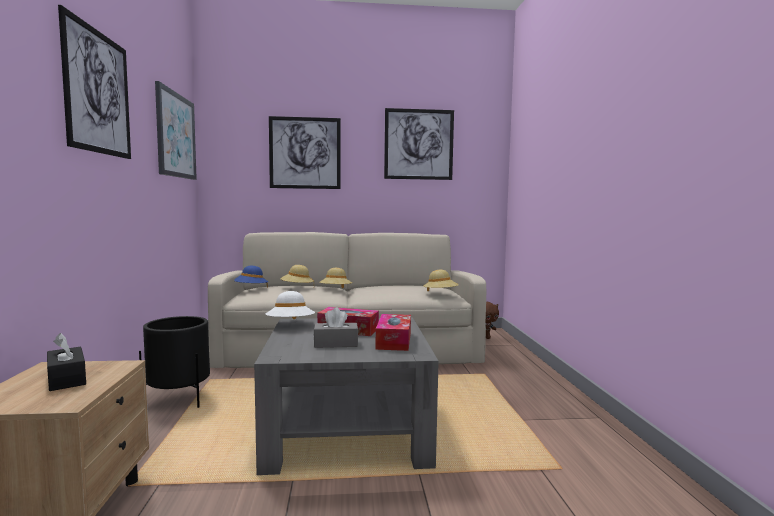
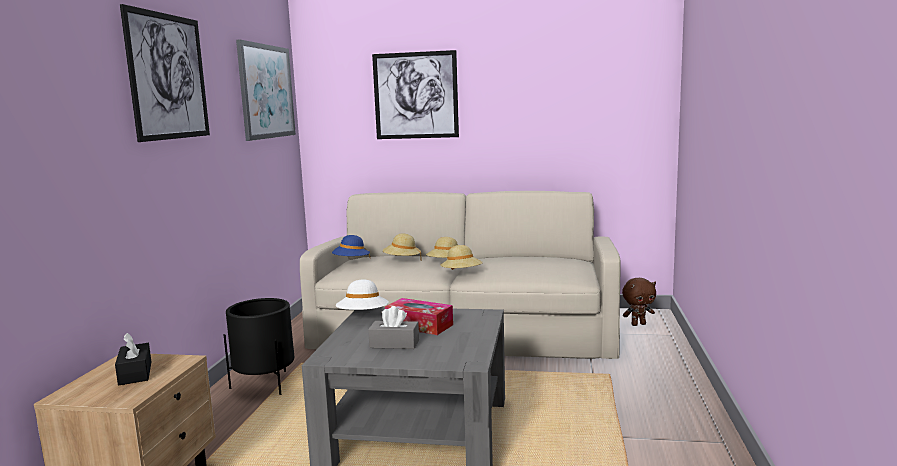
camera: 15 degrees right, 5 degrees up
tissue box [376,314,411,351] -> none
picture [384,108,454,180] -> none
beige hat [423,270,459,292] -> beige hat moved to [440,245,483,270]

